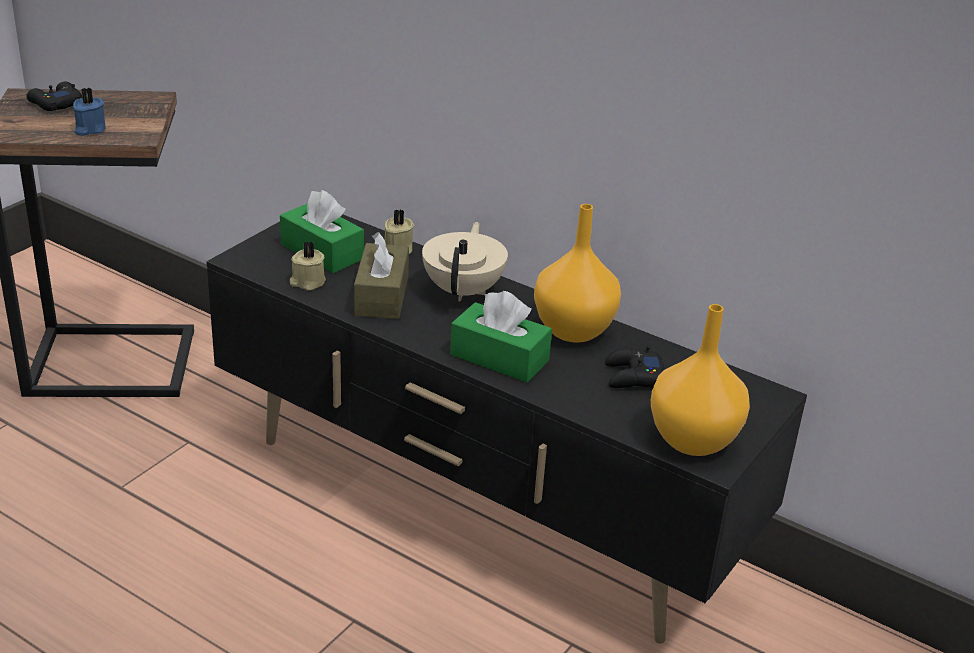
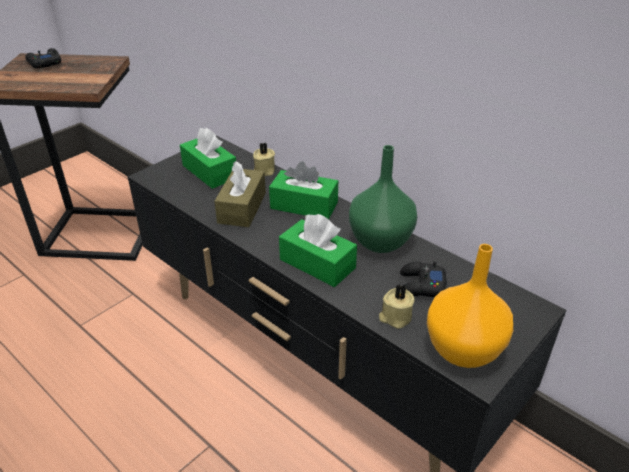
camera: 10 degrees right, 5 degrees up
blue candle [73,88,106,136] -> none
beige candle [290,241,326,291] -> beige candle moved to [379,284,414,329]
beige teapot [422,222,508,302] -> green tissue box [269,161,338,219]
orange vase [534,204,621,342] -> green vase [349,145,417,253]

